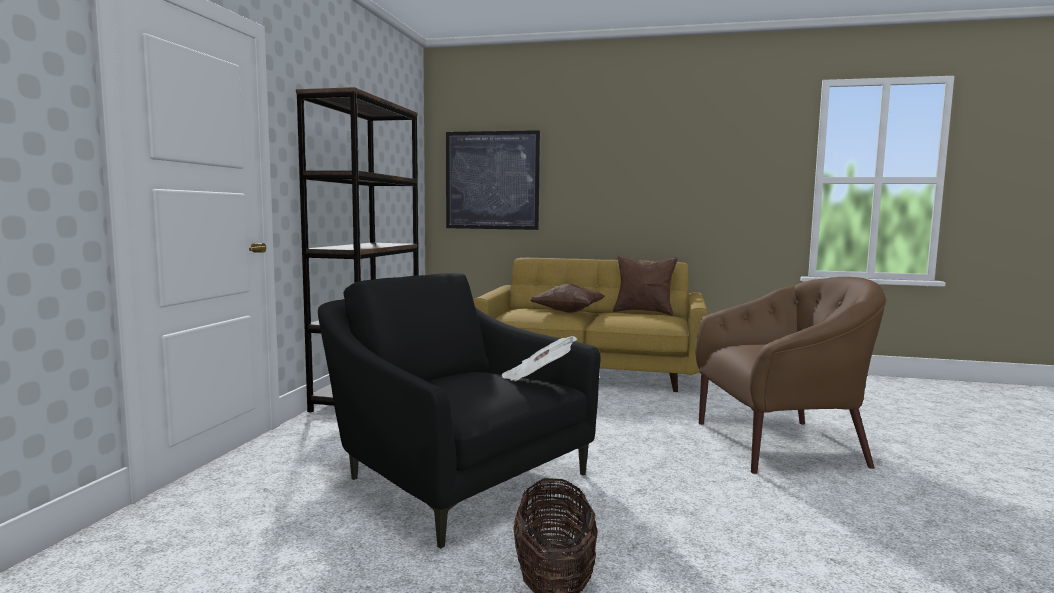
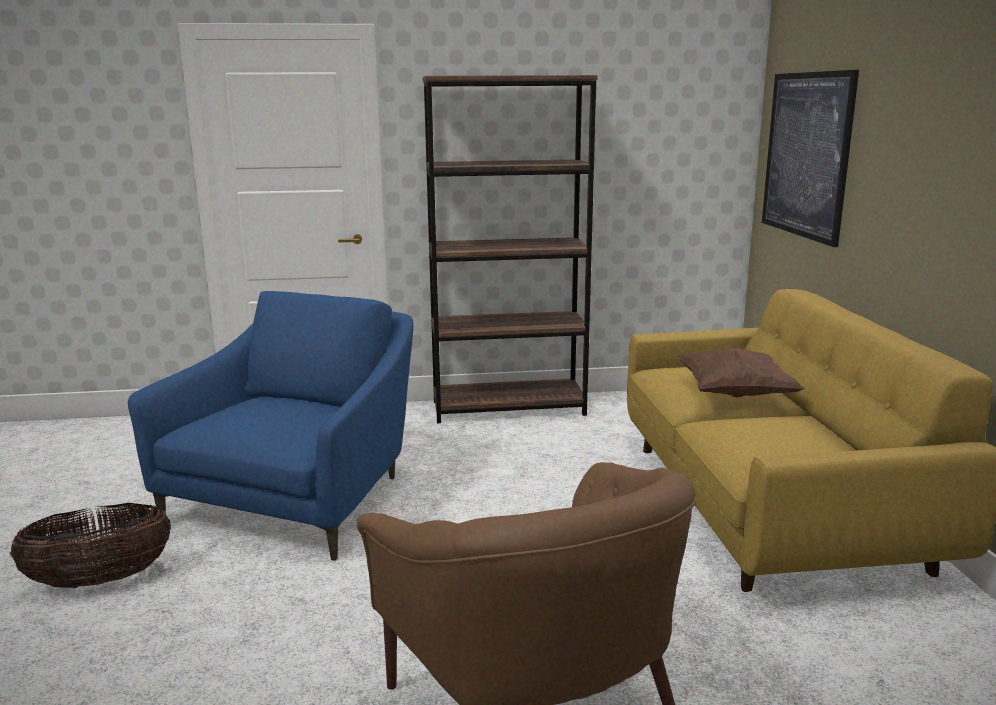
camera: 70 degrees right, 10 degrees up
black armchair [318,273,601,549] -> blue armchair [128,291,414,561]
newspaper [501,336,577,381] -> none
brown pillow [613,256,678,316] -> none

